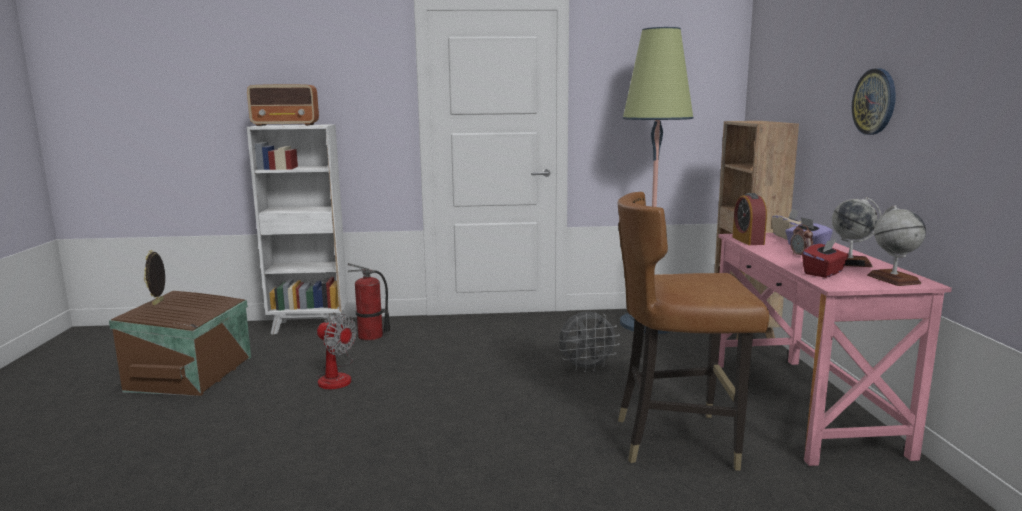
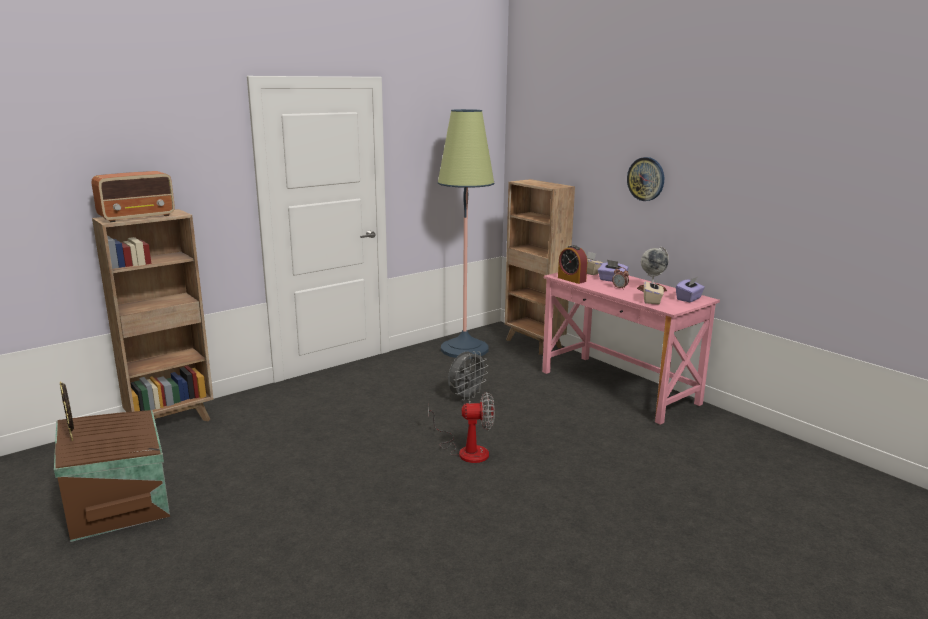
camera: 35 degrees left, 5 degrees up
white bookcase [247,124,348,335] -> brown bookcase [92,209,214,421]
fan [317,314,357,389] -> fan moved to [428,392,495,463]
fire extinguisher [348,263,391,341] -> none
brown chair [617,192,769,470] -> none
red tissue box [802,239,849,278] -> beige tissue box [644,278,664,304]
globe [867,205,926,286] -> purple tissue box [676,277,705,302]

